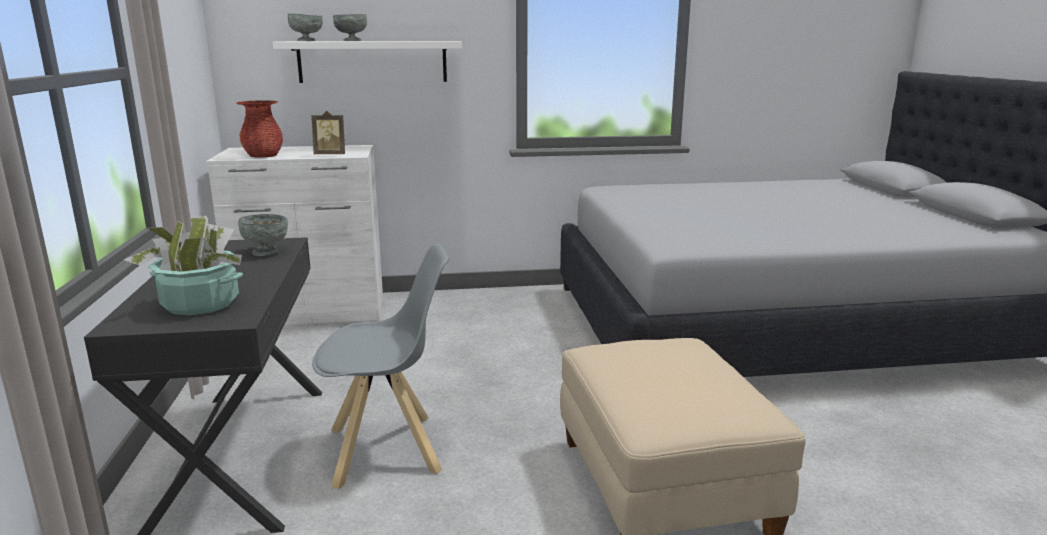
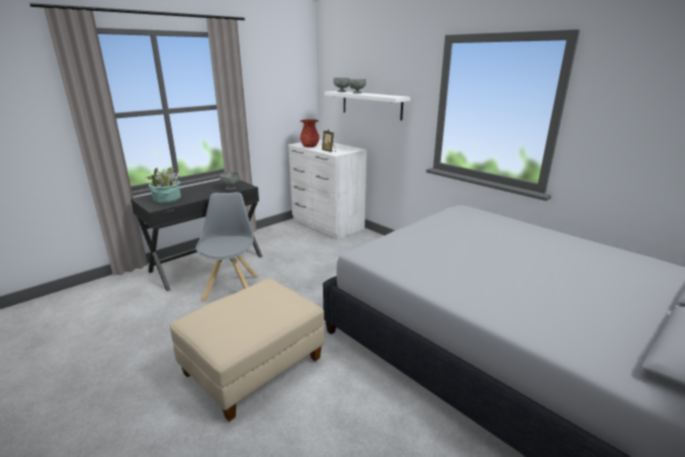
camera: 55 degrees right, 5 degrees up
grey chair [312,244,450,489] -> grey chair turned 135 degrees counterclockwise [196,192,258,302]

